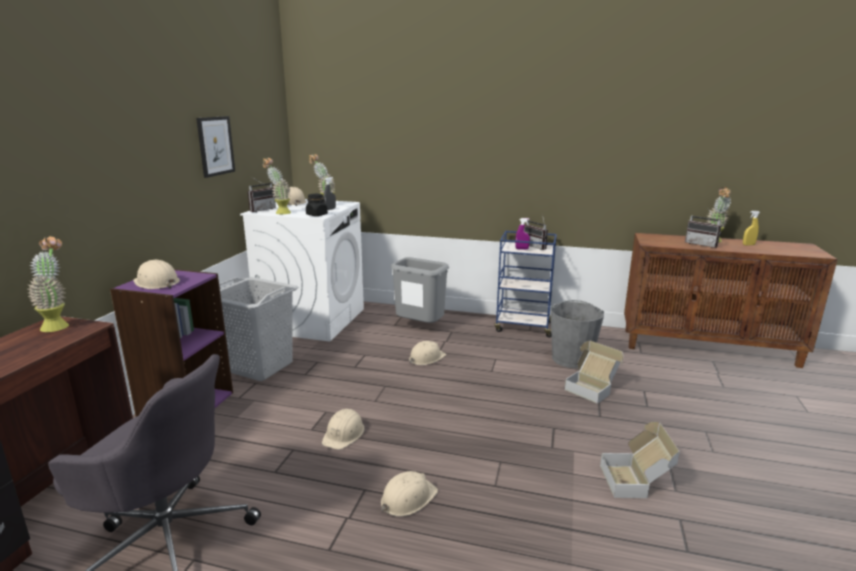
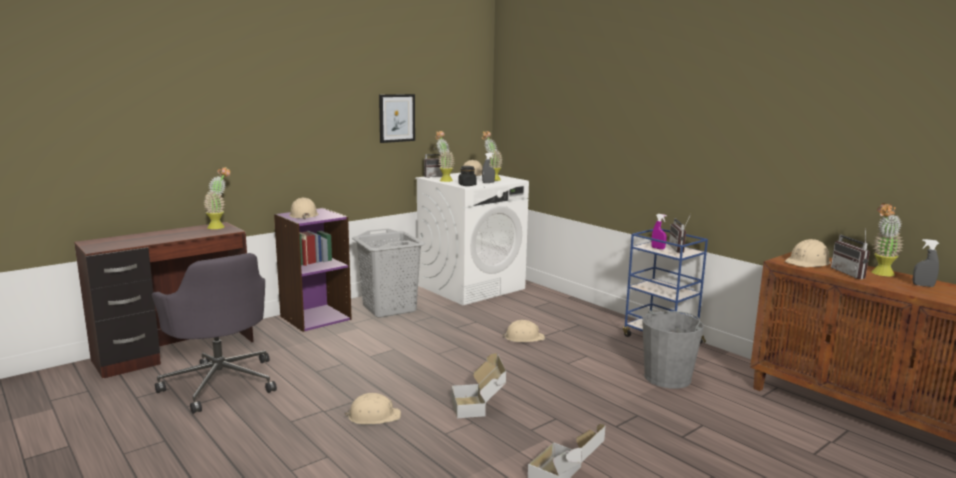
camera: 35 degrees right, 5 degrees down
beige hard hat [322,409,365,450] -> beige hard hat moved to [785,239,831,267]
grey trash can [391,257,449,323] -> none
cardboard box [564,341,623,404] -> cardboard box moved to [451,353,506,418]
yellow spray bottle [743,211,760,246] -> grey spray bottle [912,239,939,287]

